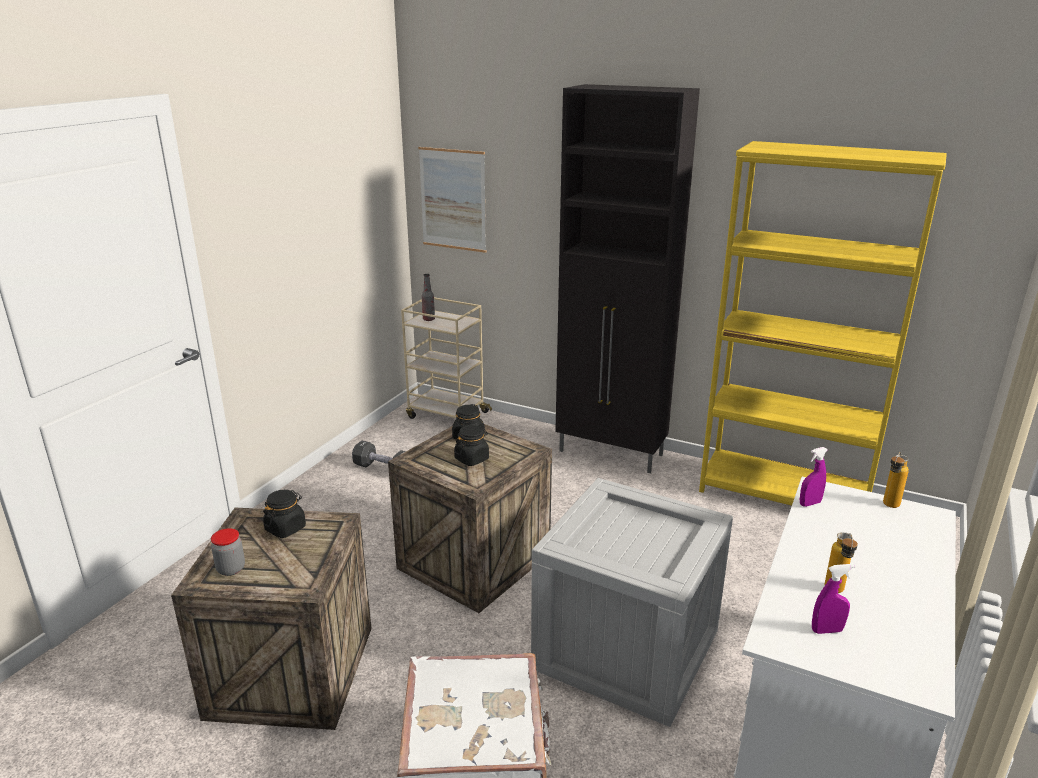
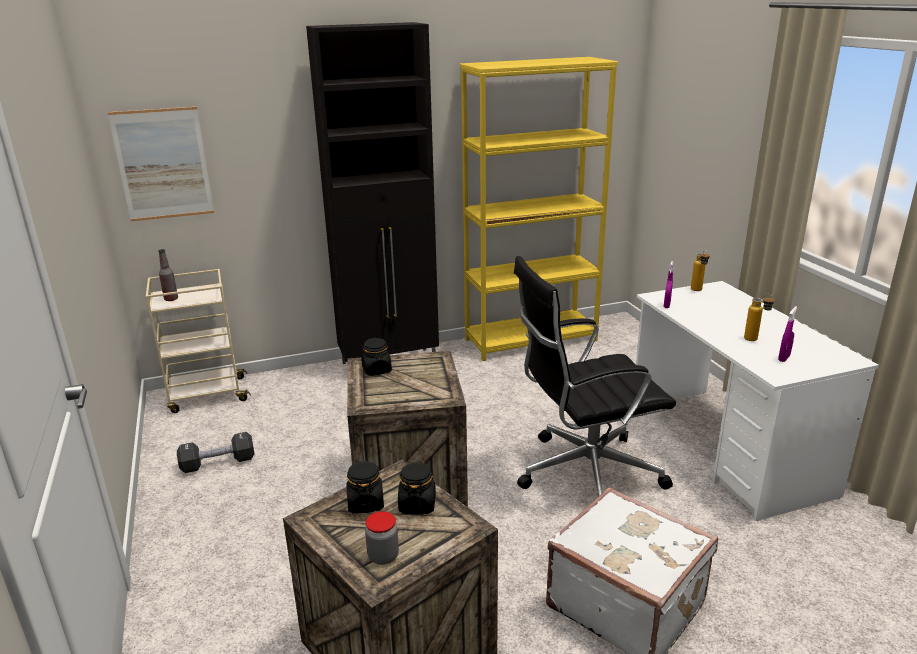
camera: 45 degrees left, 0 degrees up
black jar [454,425,489,466] -> black jar moved to [398,462,436,514]
crate [531,478,733,727] -> black office chair [514,256,676,497]

